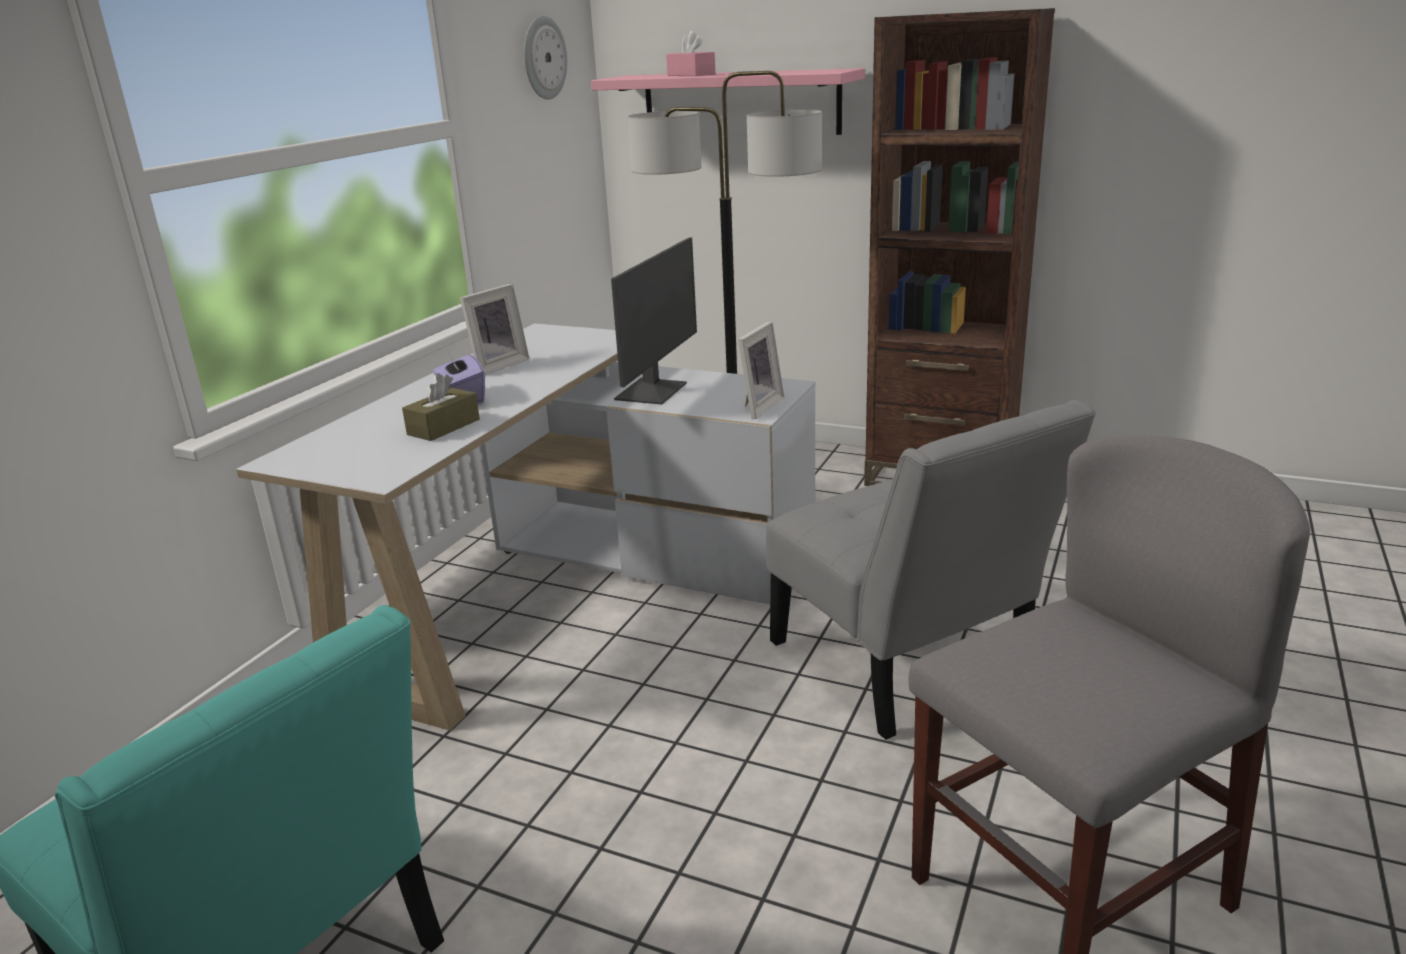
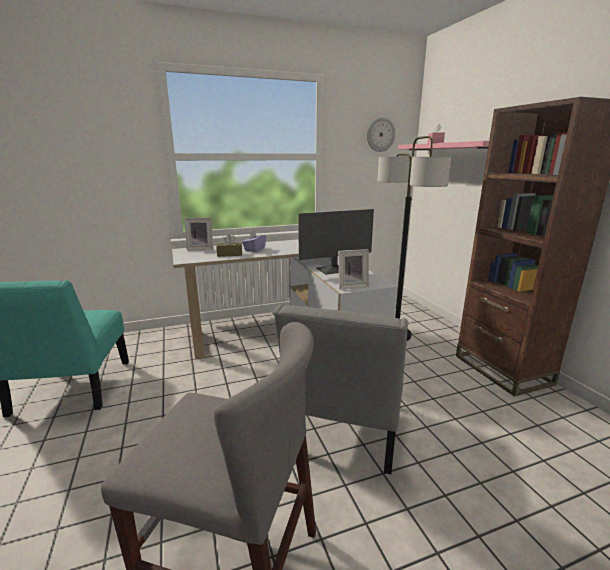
camera: 45 degrees right, 5 degrees down
picture frame [460,284,530,375] -> picture frame moved to [184,218,213,250]

